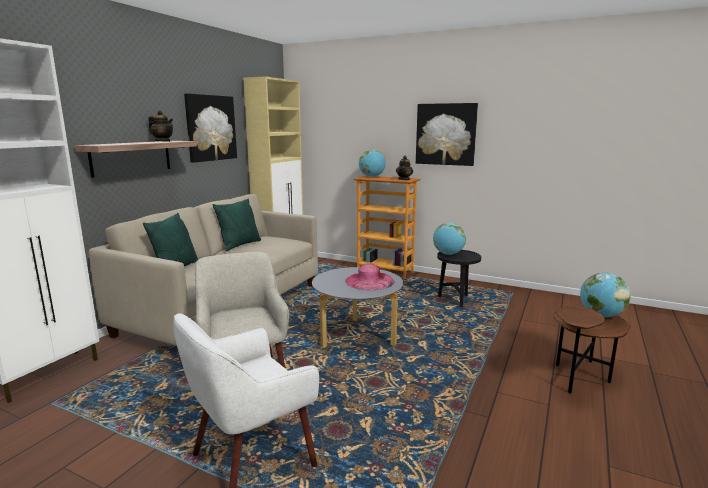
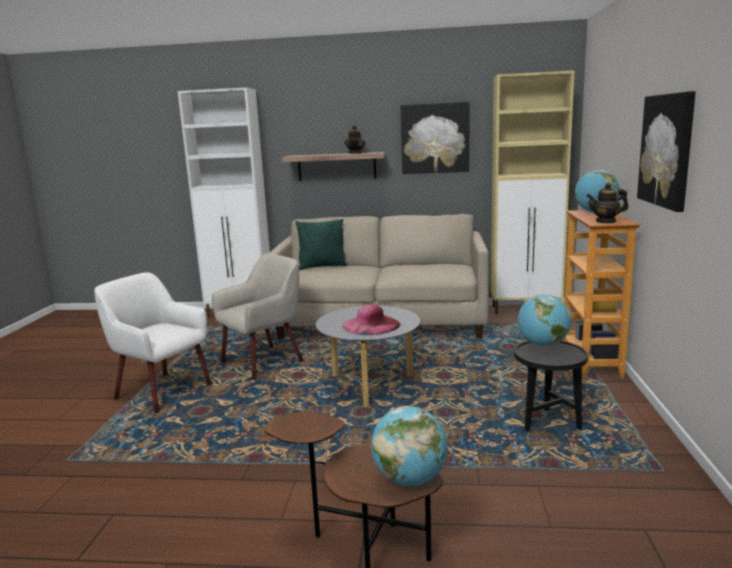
camera: 70 degrees right, 0 degrees up
green pillow [213,199,261,251] -> none

